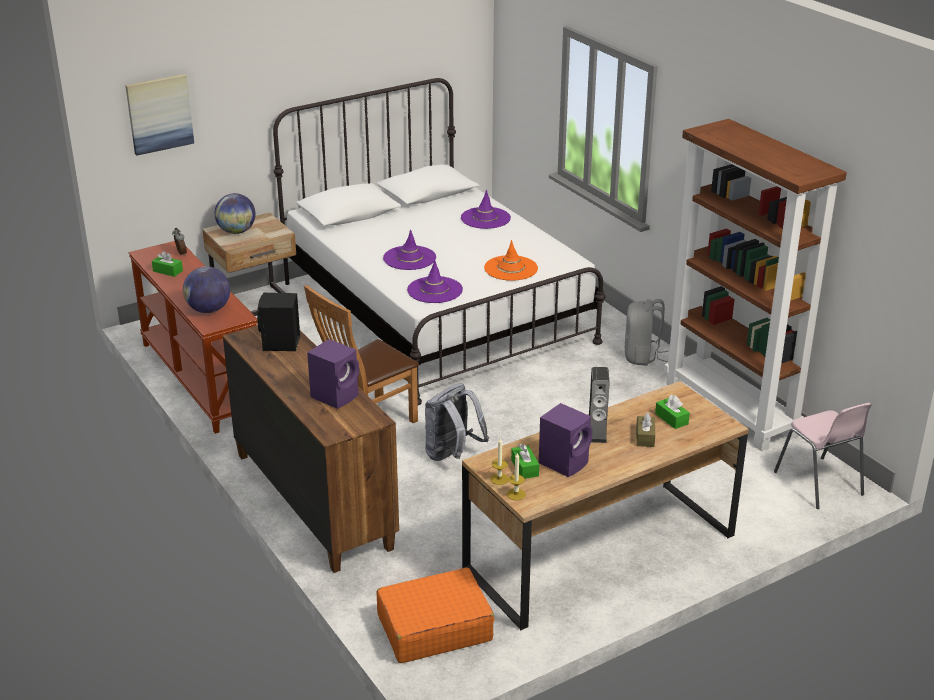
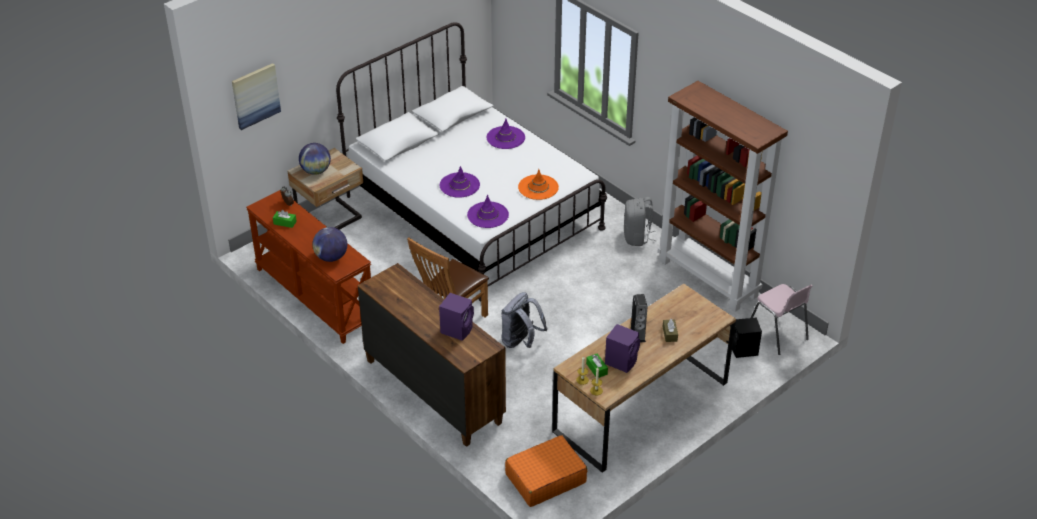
camera: 10 degrees left, 10 degrees up
black speaker [257,292,300,351] -> black speaker moved to [732,317,762,358]
green tissue box [655,395,690,429] -> none

